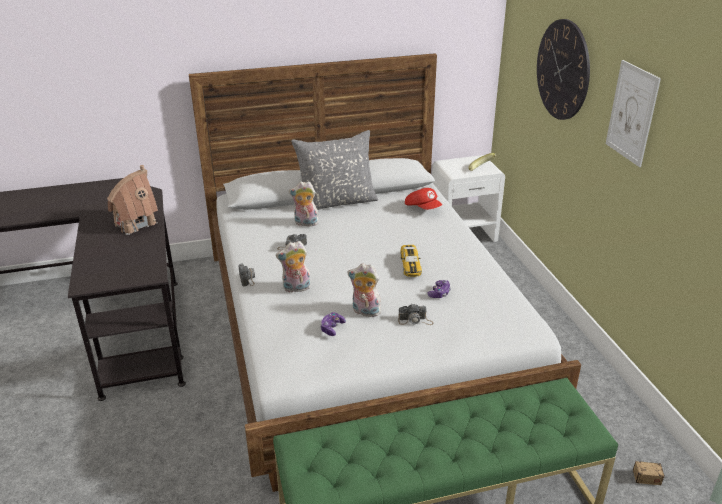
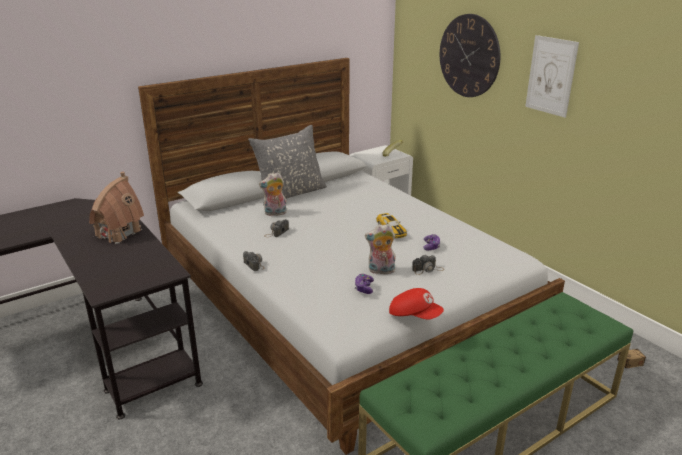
camera: 20 degrees left, 5 degrees down
plush toy [276,241,311,293] -> none
red cap [405,188,442,210] -> red cap moved to [389,288,444,320]

